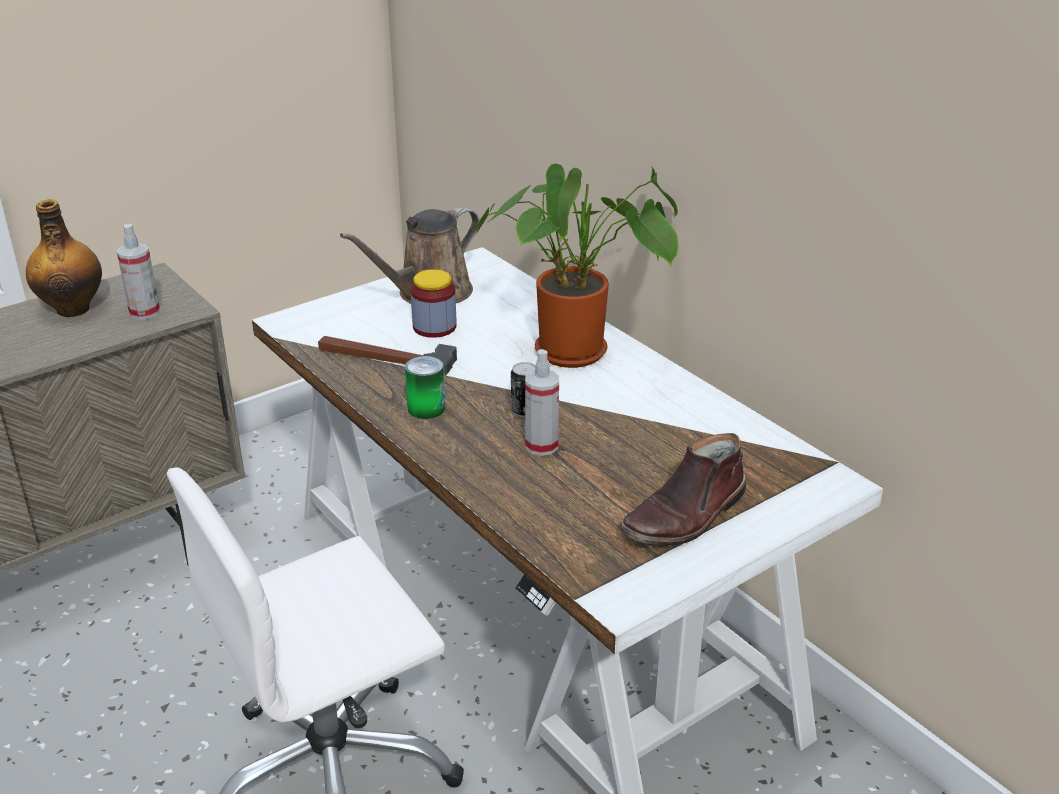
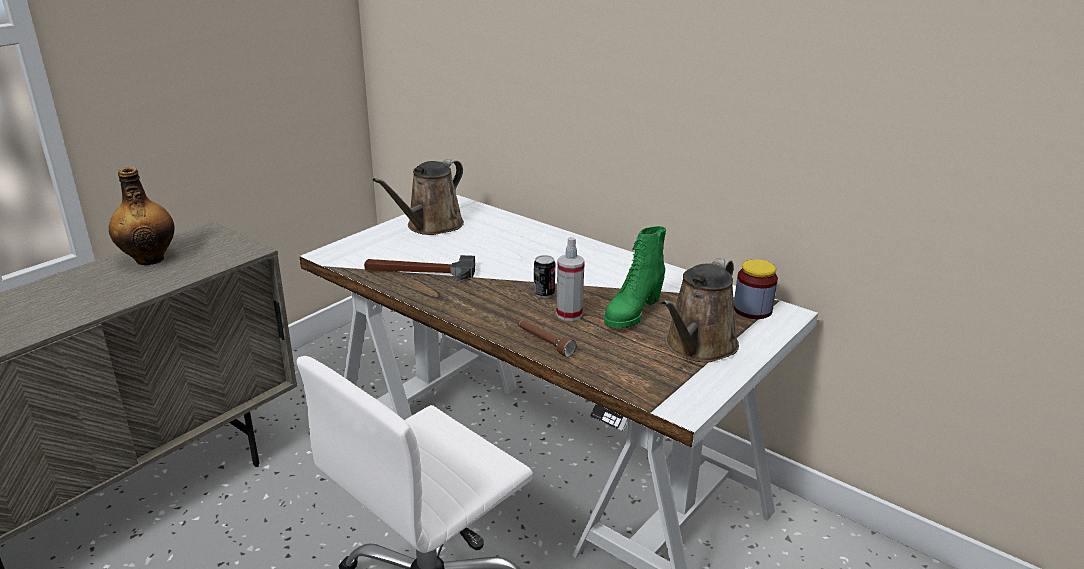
camera: 15 degrees left, 5 degrees down
spray bottle [117,224,160,320] -> none
can [405,356,445,419] -> none
jar [411,269,456,338] -> jar moved to [734,259,778,319]
potted plant [476,163,679,368] -> none
brown boot [619,433,746,546] -> brown watering can [661,258,739,362]
none -> brown flashlight [517,320,577,357]
none -> green boot [604,226,666,329]

